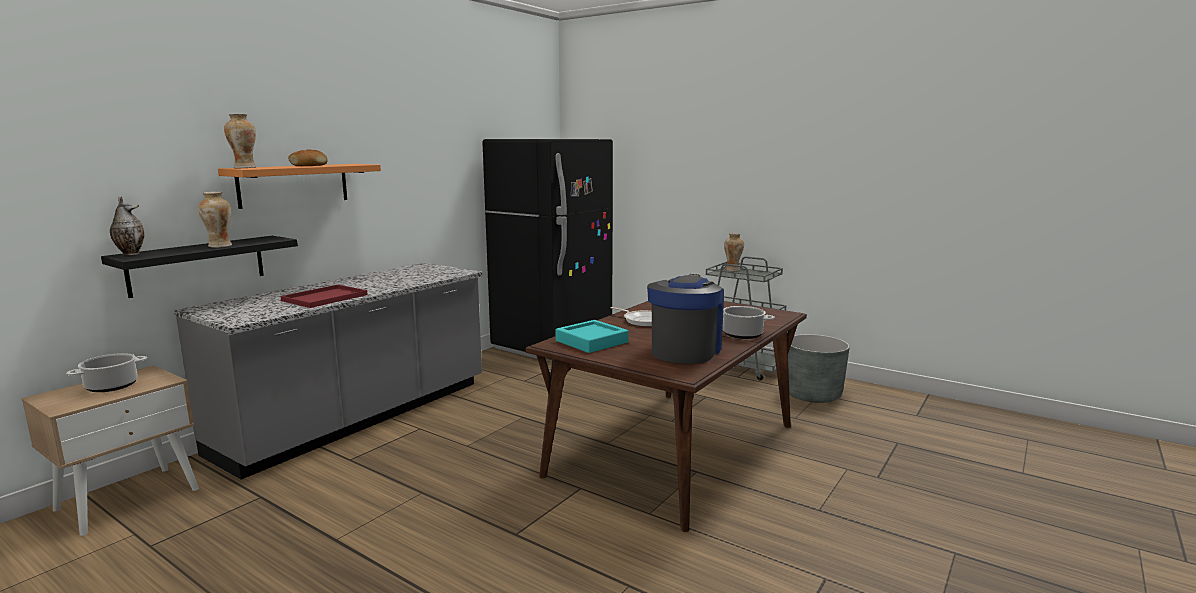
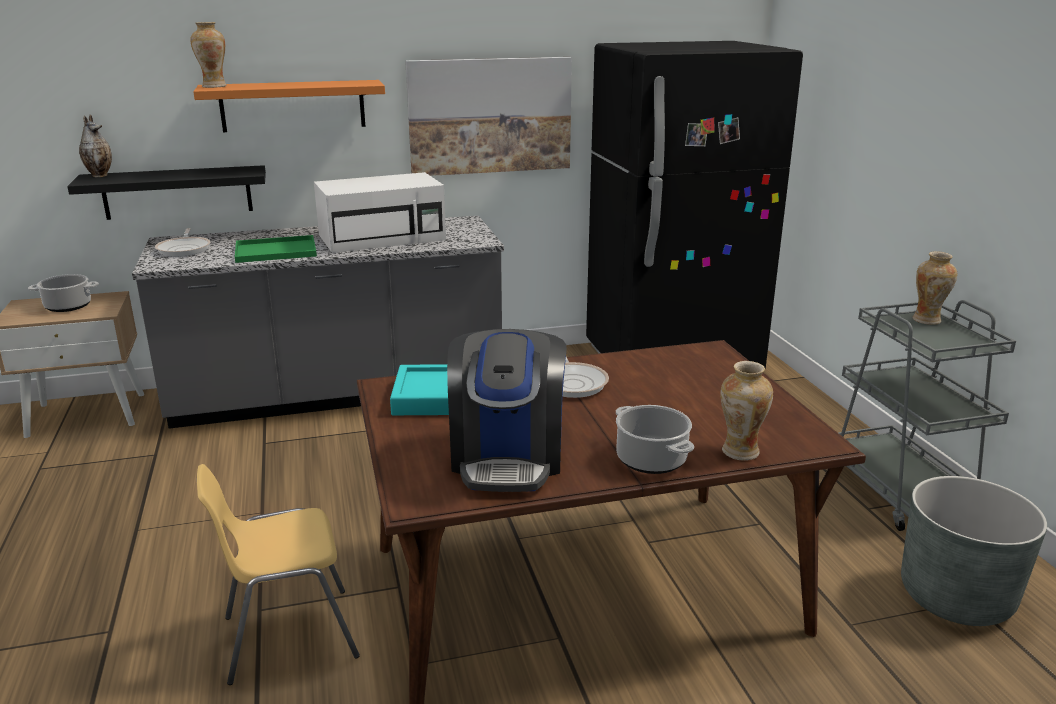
camera: 40 degrees right, 10 degrees up
vase [198,192,232,248] -> vase moved to [720,361,773,461]
red tray [281,285,368,308] -> green tray [235,235,317,263]
bread [288,149,328,166] -> none
coffee machine [647,274,724,364] -> coffee machine turned 120 degrees clockwise [447,329,567,492]
none -> frying pan [155,228,210,257]
none -> yellow chair [197,464,360,685]
none -> white microwave [314,172,446,253]
none -> picture [405,57,572,176]

